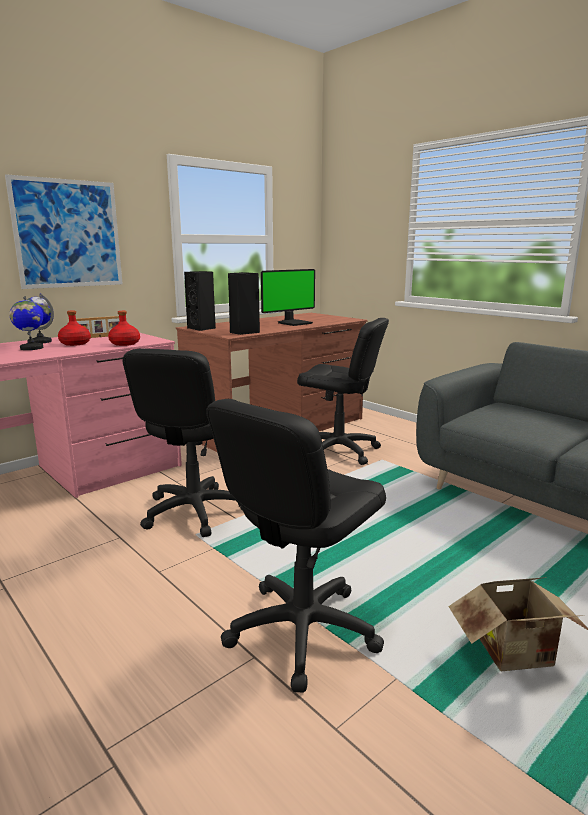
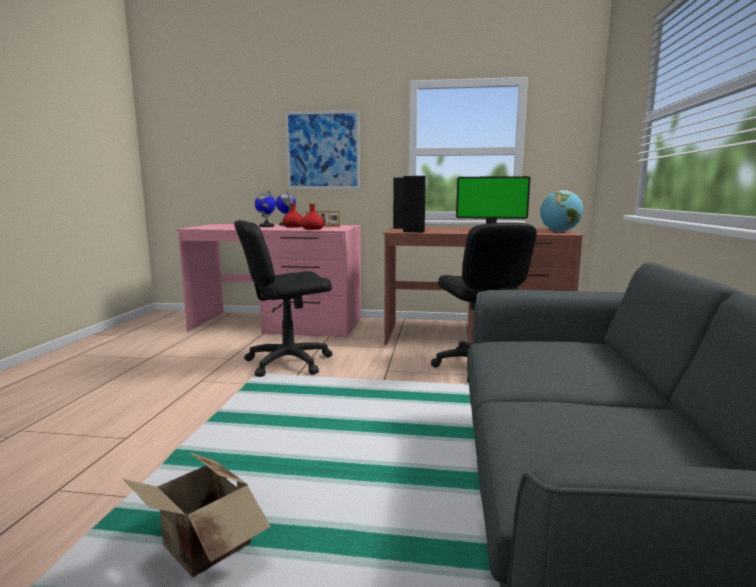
camera: 50 degrees right, 5 degrees down
black office chair [206,399,386,693] -> none
none -> globe [540,190,583,232]

